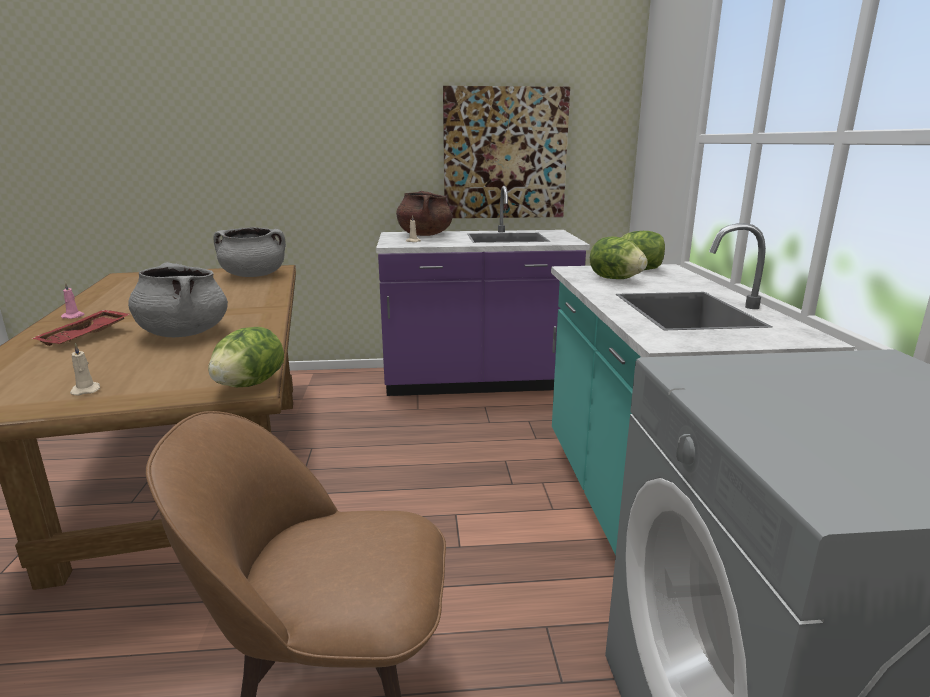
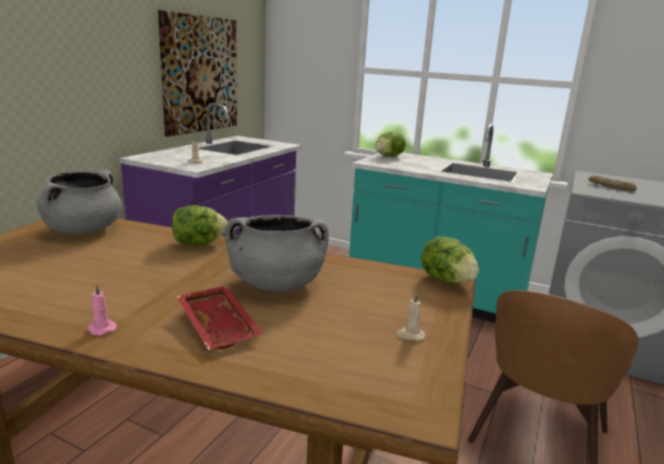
camera: 60 degrees left, 0 degrees up
brown cooking pot [396,191,452,236] -> none
lettuce [590,237,647,279] -> lettuce moved to [172,205,228,246]
none -> bread [588,175,637,191]

